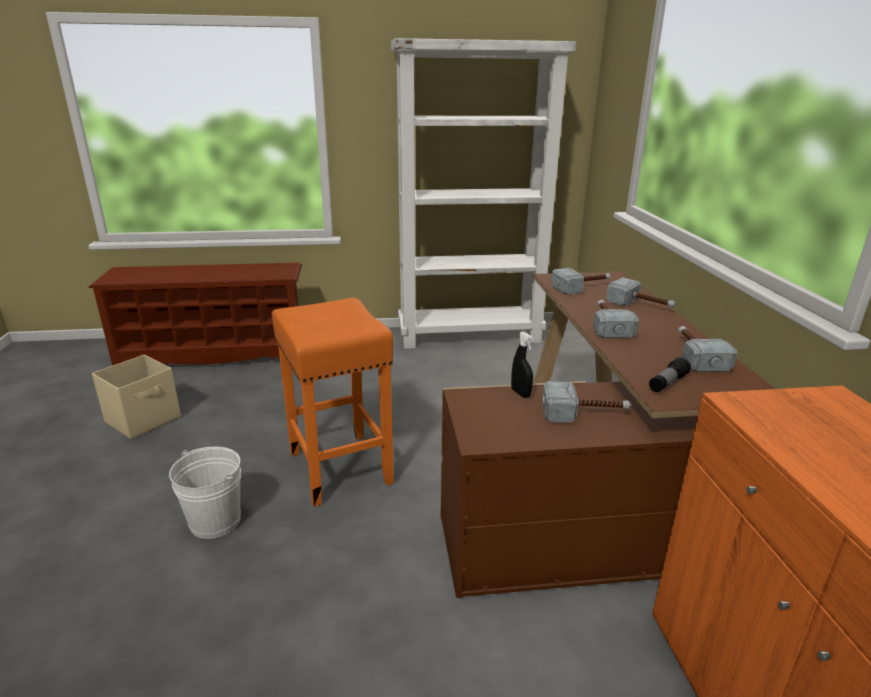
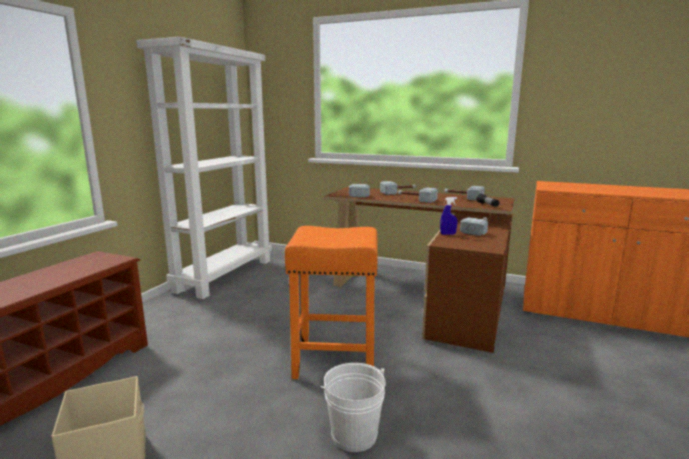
camera: 60 degrees left, 10 degrees down
black spray bottle [511,331,533,398] -> blue spray bottle [440,197,458,235]

